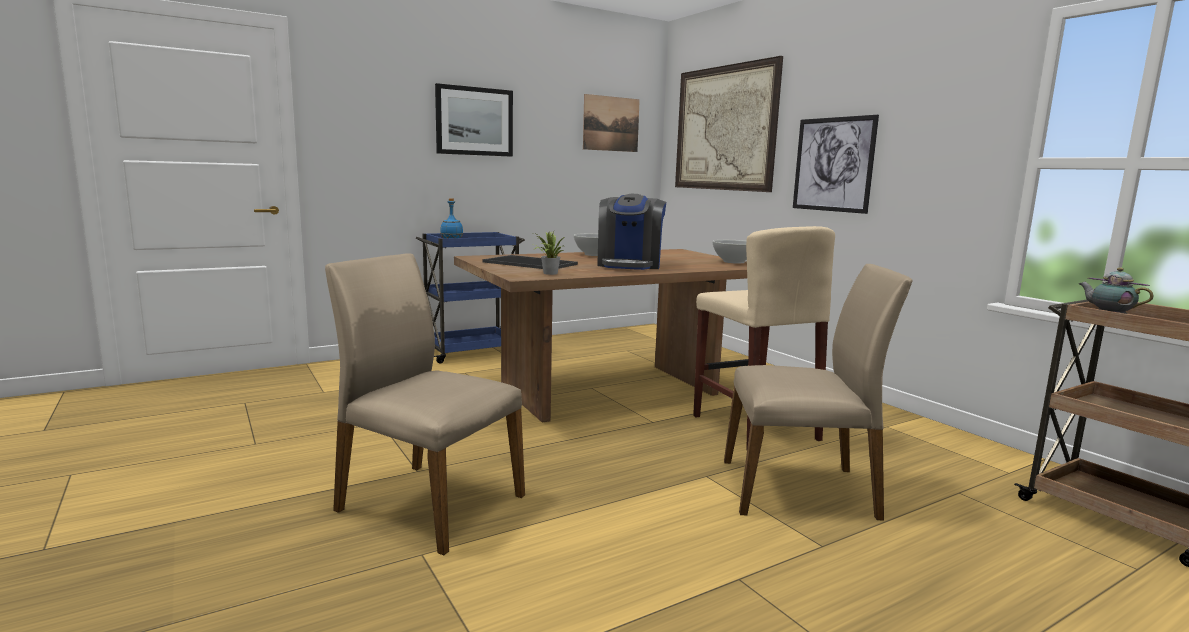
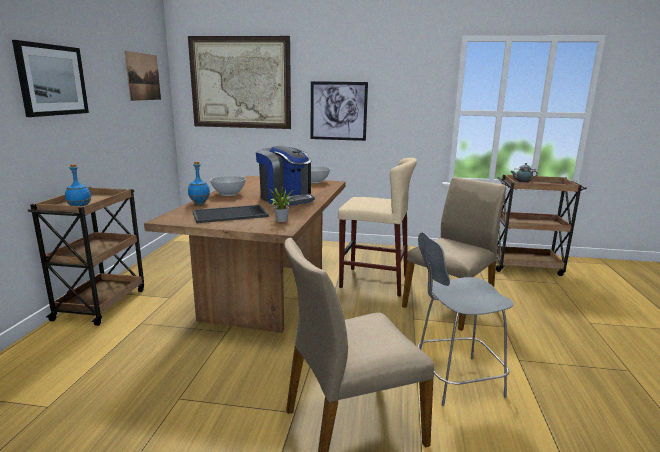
camera: 50 degrees left, 5 degrees up
blue cart [416,232,525,364] -> brown cart [28,187,144,326]
none -> blue bottle [188,161,210,204]
none -> grey chair [418,232,514,406]

